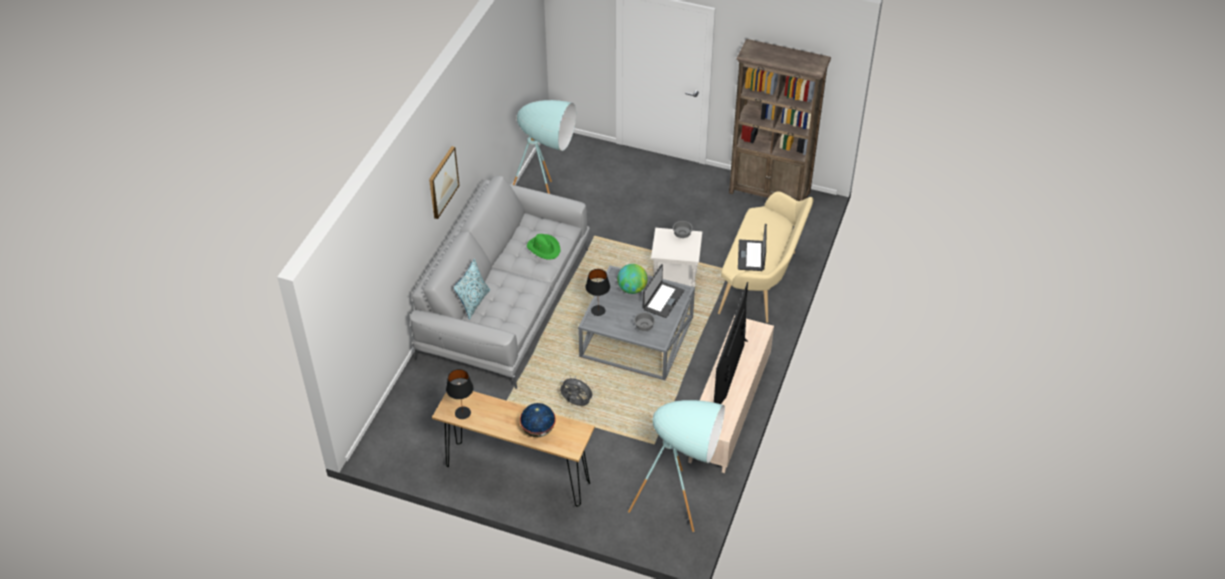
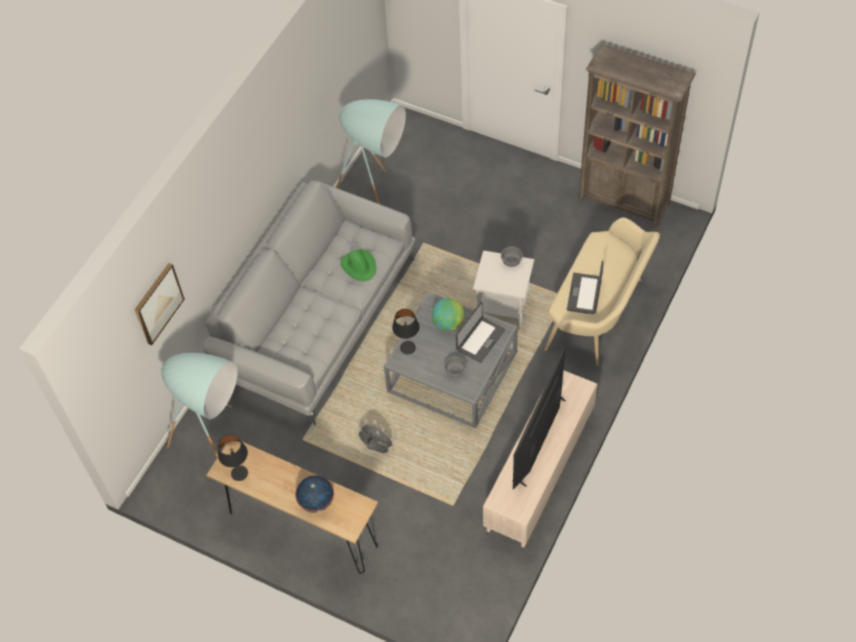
camera: 10 degrees right, 10 degrees up
picture [429,146,460,219] -> picture moved to [135,263,185,345]
pillow [454,258,490,320] -> none
turquoise floor lamp [628,400,725,532] -> turquoise floor lamp moved to [161,353,238,458]

